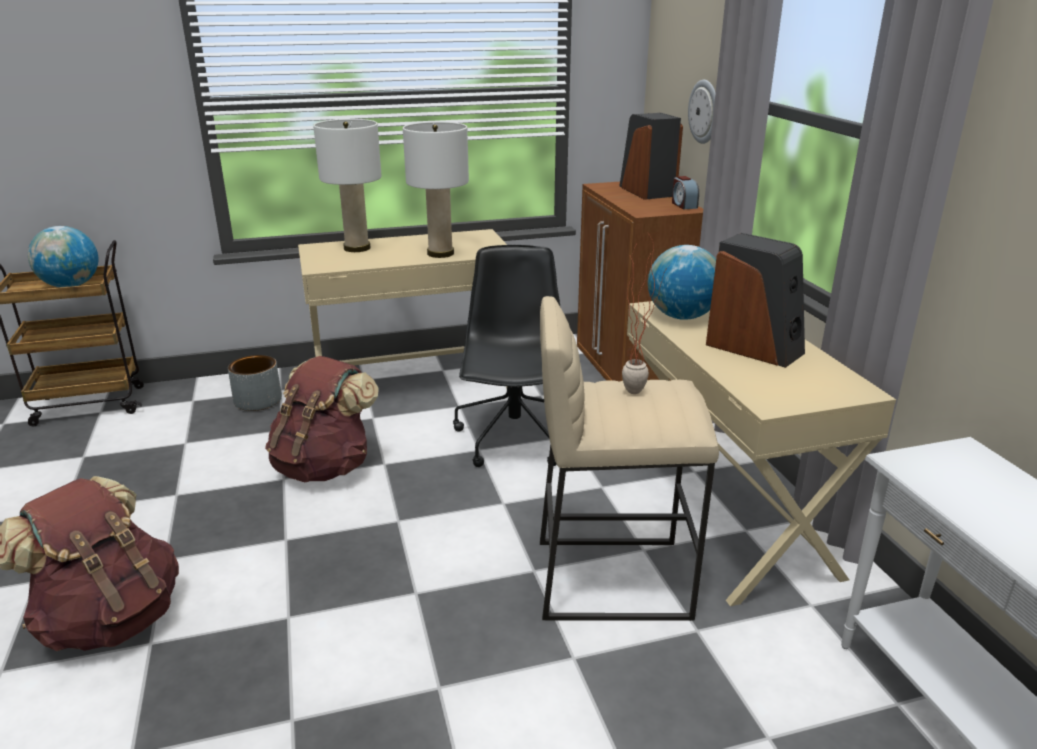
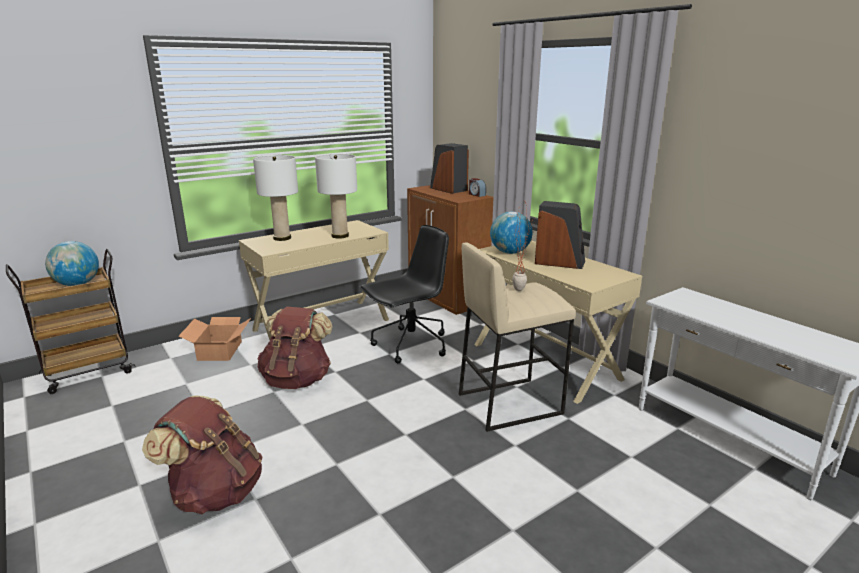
camera: 20 degrees left, 5 degrees down
grey planter [228,355,282,411] -> cardboard box [179,317,251,361]
black office chair [453,245,560,467] -> black office chair turned 75 degrees clockwise [360,225,449,363]
wall clock [688,80,716,144] -> none

